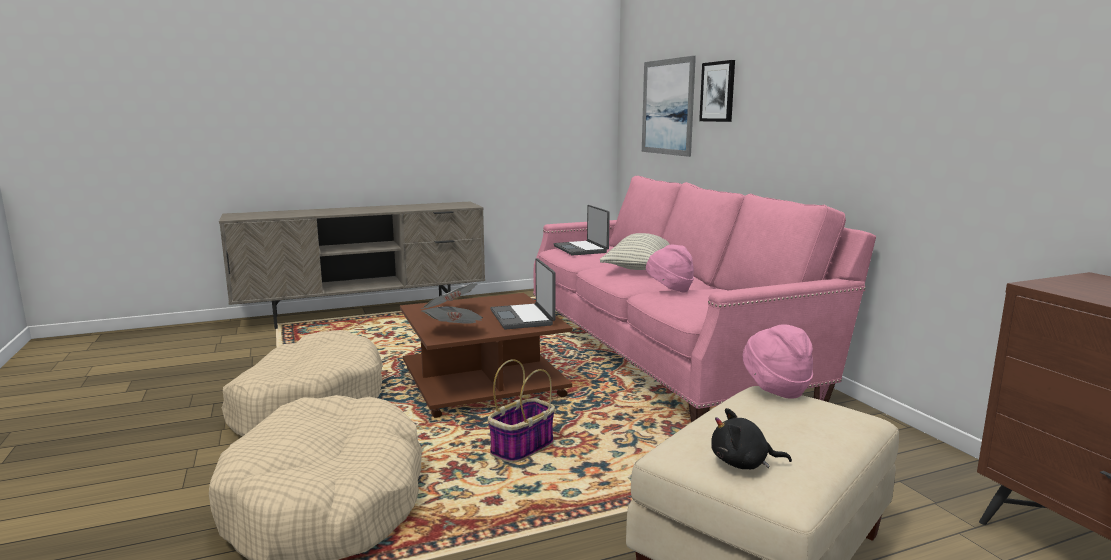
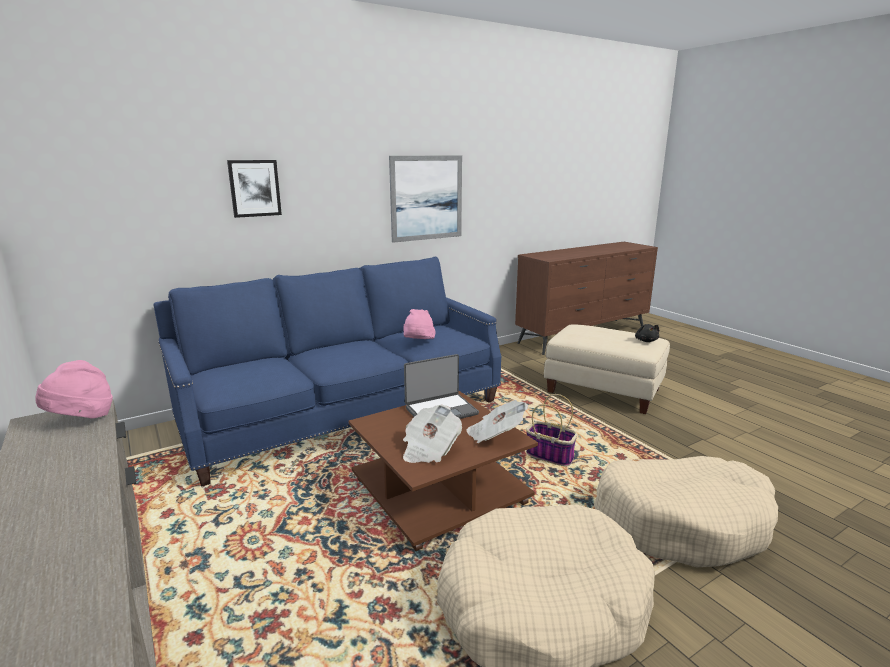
camera: 100 degrees left, 5 degrees up
pink sofa [533,175,876,423] -> blue sofa [153,257,501,487]
laptop [554,205,610,255] -> none
pillow [600,233,670,270] -> none
picture [642,56,696,157] -> picture moved to [389,156,462,243]
pink hat [742,324,813,399] -> pink hat moved to [36,360,113,418]

